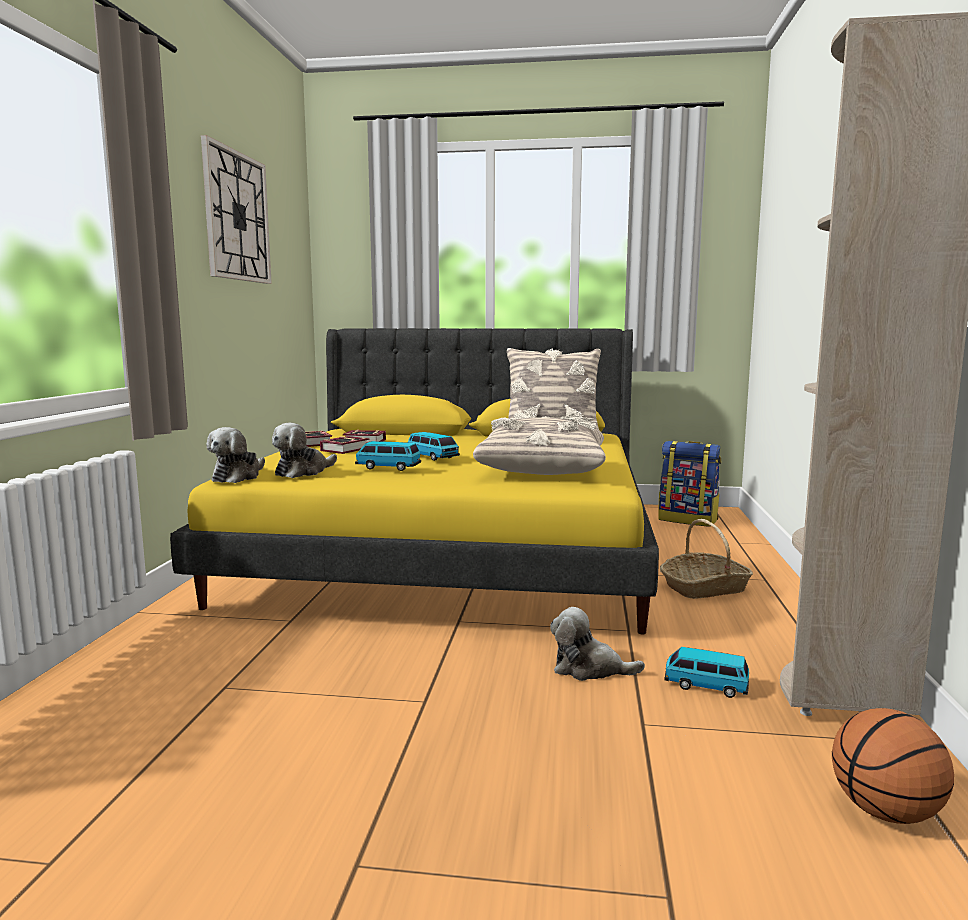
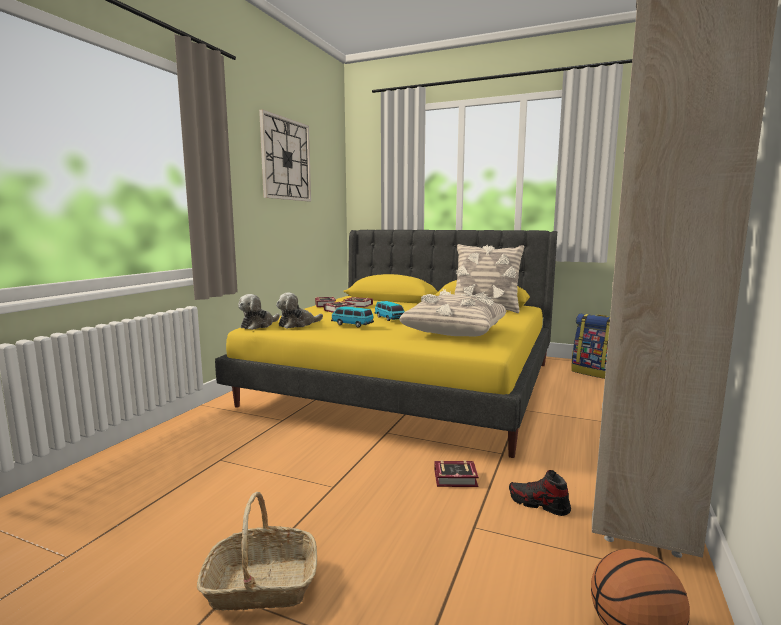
camera: 15 degrees right, 0 degrees up
plush toy [550,607,645,681] -> book [434,460,479,487]
basket [660,519,753,599] -> basket moved to [197,492,317,611]
toy car [664,647,749,698] -> shoe [509,470,571,516]

